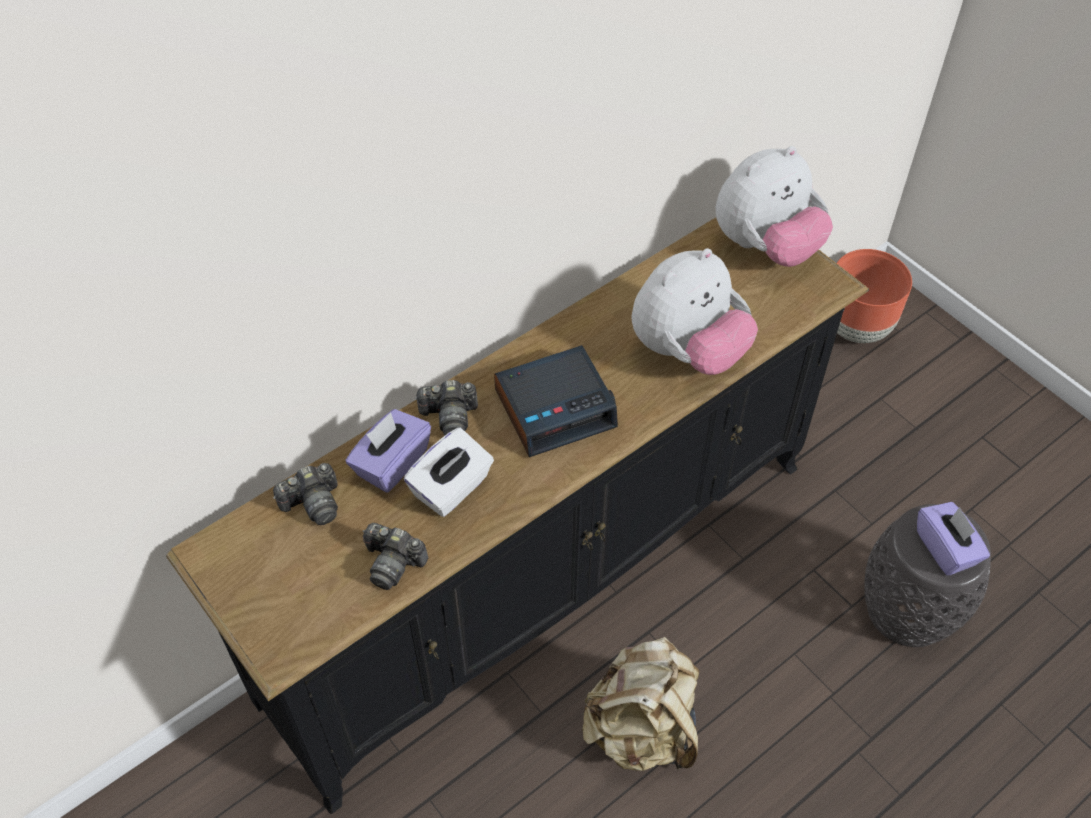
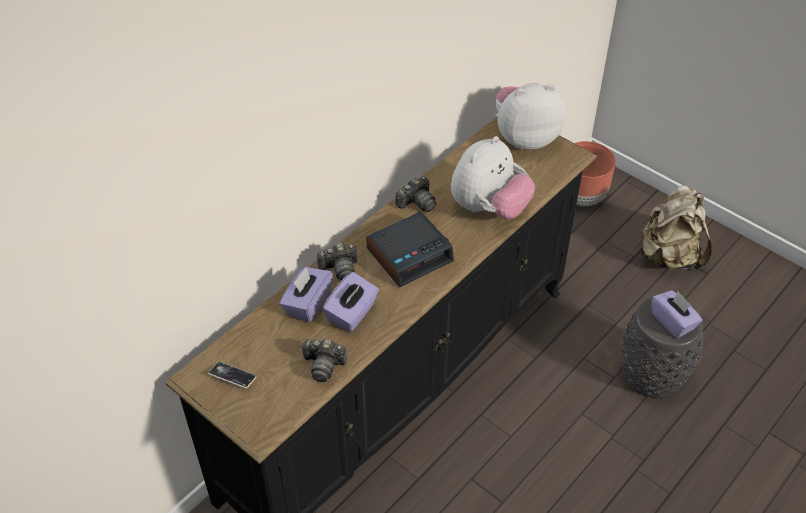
camera: 10 degrees left, 5 degrees down
camera [273,463,338,525] -> camera moved to [395,176,436,212]
white tissue box [404,428,494,517] -> purple tissue box [322,272,379,332]
beige backpack [582,637,700,771] -> beige backpack moved to [637,185,712,270]
plush toy [716,146,833,267] -> plush toy turned 150 degrees counterclockwise [496,83,567,149]
none -> phone [208,362,256,388]

